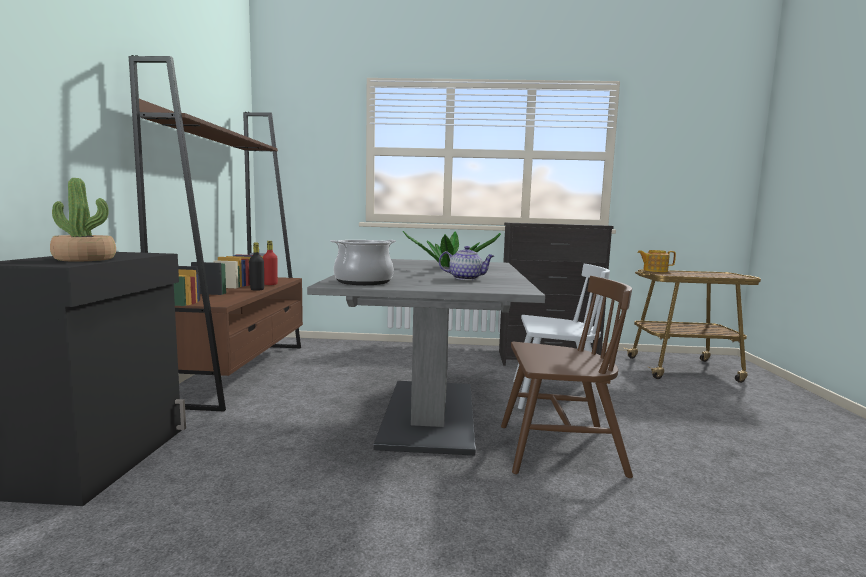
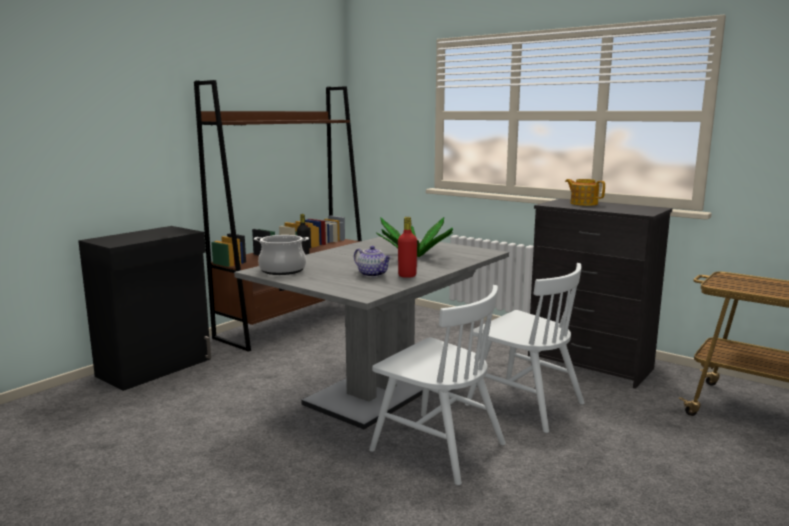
camera: 35 degrees right, 5 degrees up
potted plant [50,178,116,261] -> none
red bottle [263,241,278,285] -> red bottle moved to [398,217,417,278]
brown chair [501,276,633,478] -> white chair [369,285,506,485]
teapot [637,250,676,272] -> teapot moved to [565,179,605,206]

